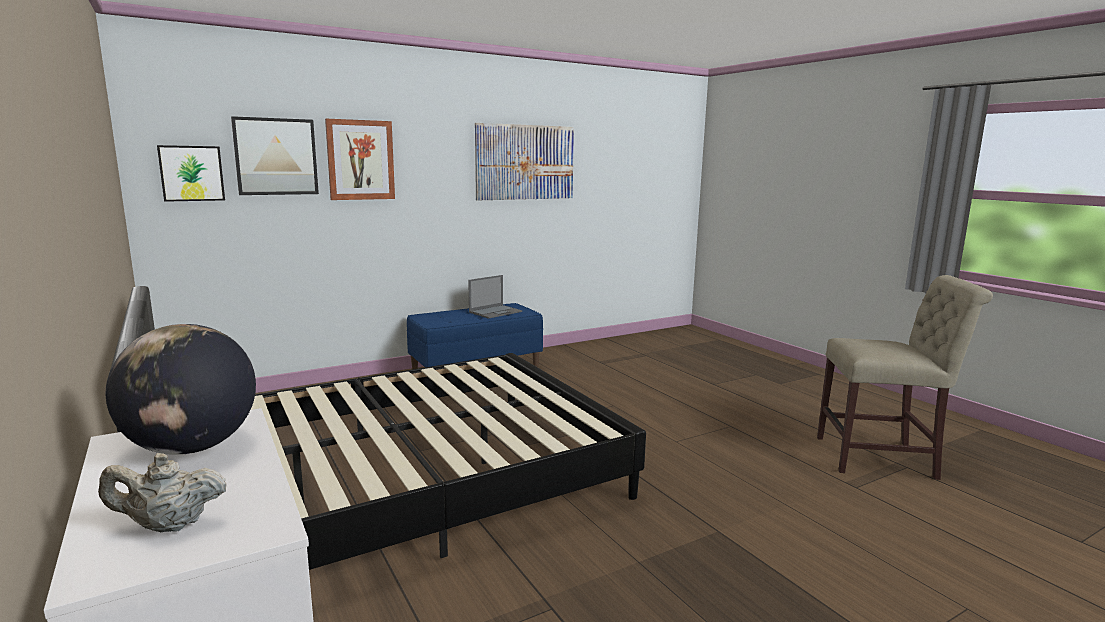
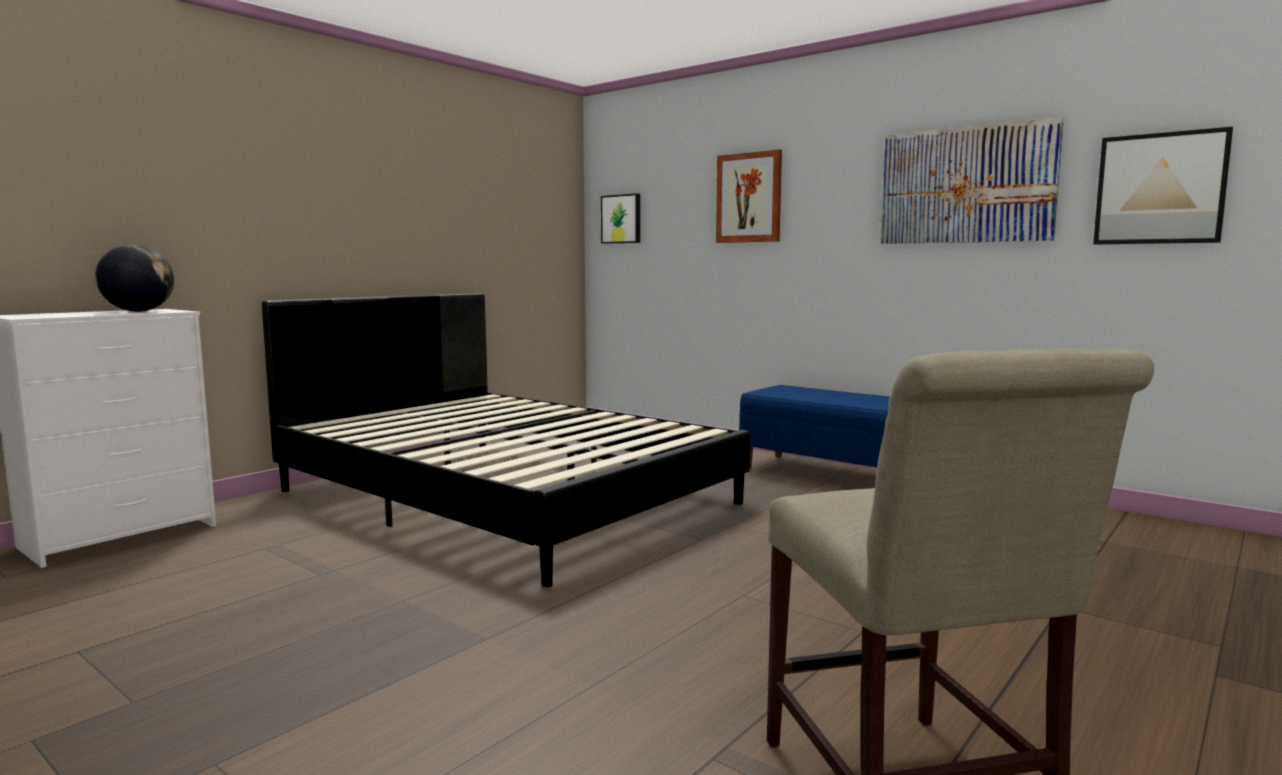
camera: 70 degrees right, 5 degrees down
beige teapot [98,453,227,532] -> none
picture [231,116,319,195] -> picture moved to [1093,127,1233,245]
laptop [468,275,522,319] -> none

